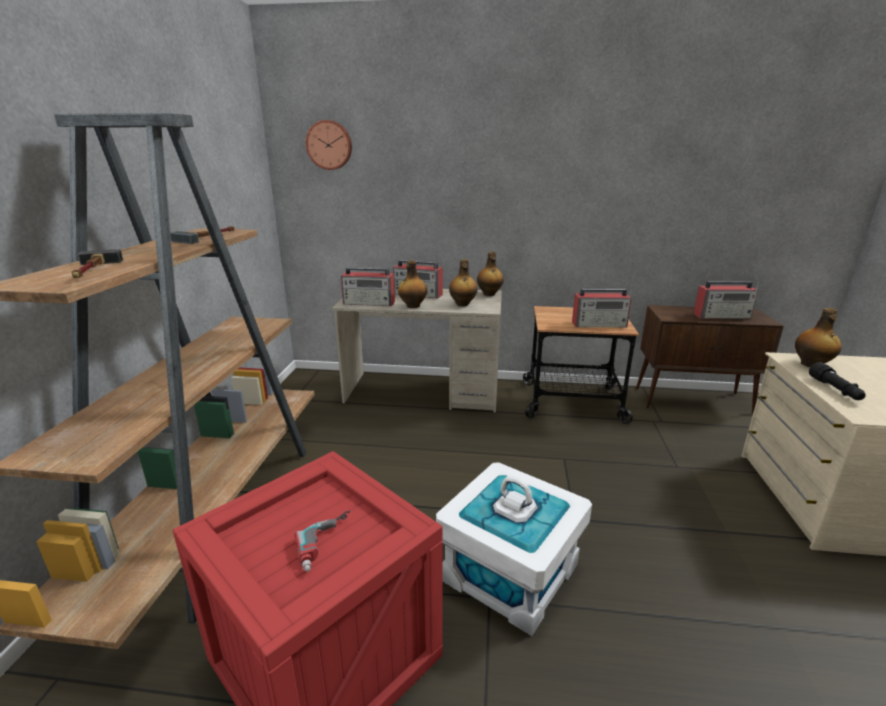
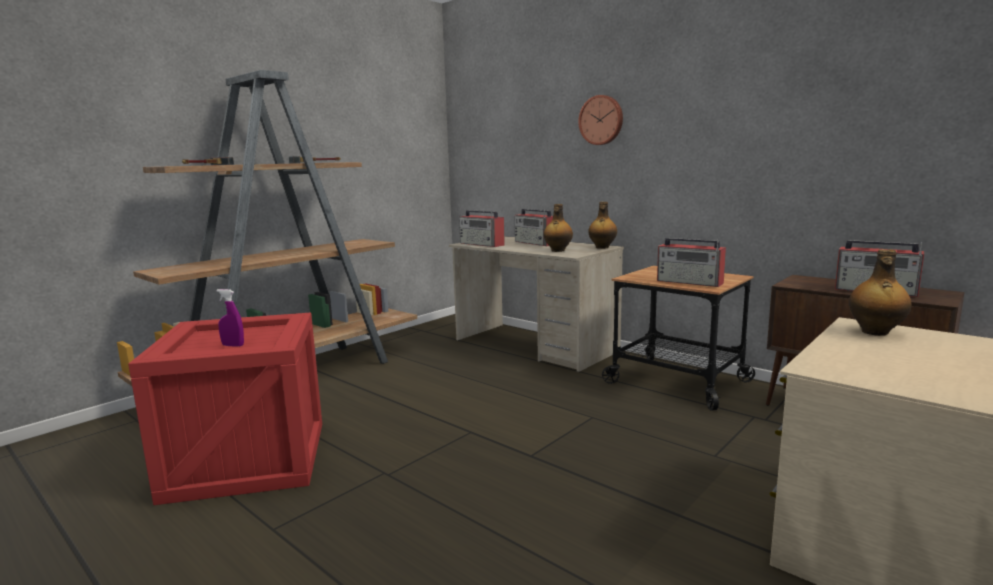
camera: 35 degrees right, 10 degrees down
power drill [295,511,351,572] -> purple spray bottle [216,289,244,347]
wall clock [306,120,352,170] -> wall clock moved to [578,95,623,145]
bottle [398,260,427,308] -> none
white storage box [436,462,592,636] -> none
black flashlight [809,362,866,400] -> none

